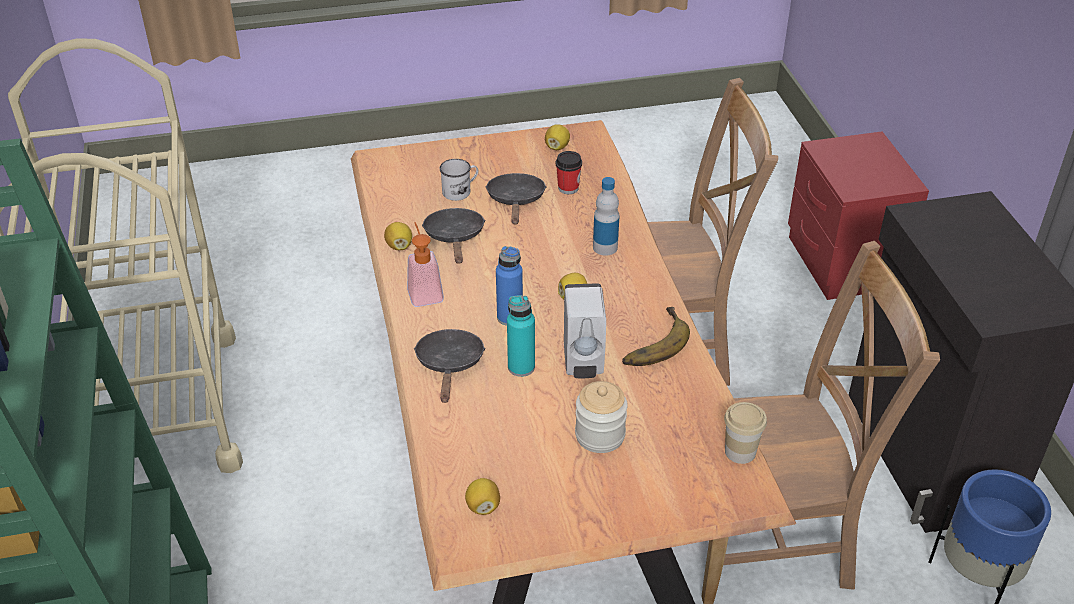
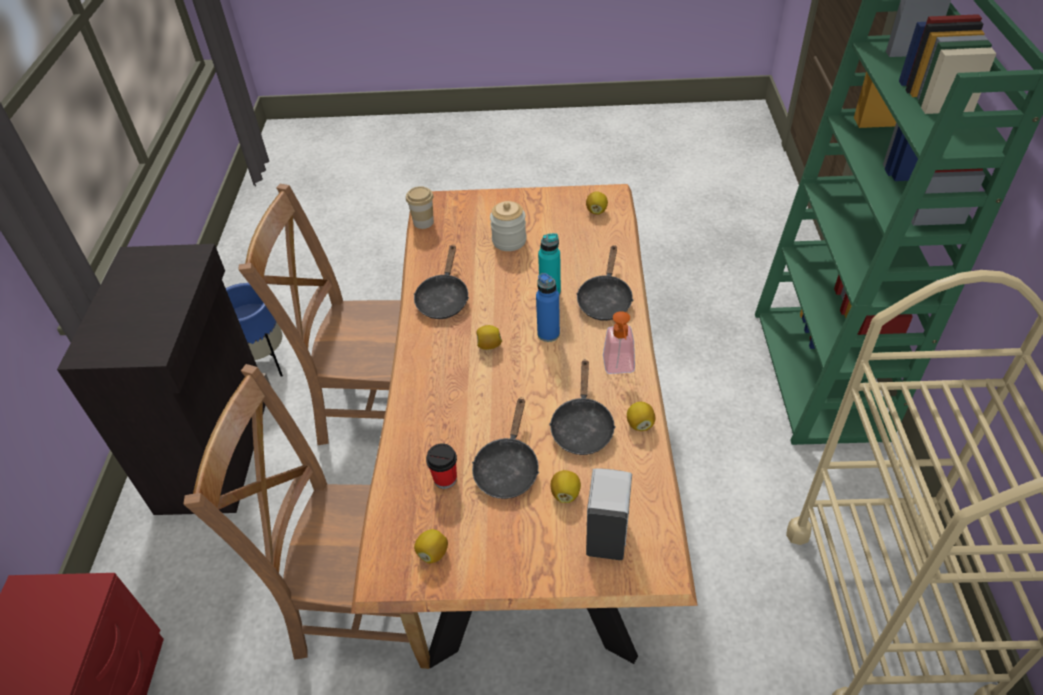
camera: 165 degrees left, 5 degrees up
white mug [439,159,478,201] -> lemon [551,470,581,503]
white soap dispenser [564,283,606,378] -> white soap dispenser moved to [586,468,632,560]
bottle [593,177,619,255] -> none
banana [622,307,690,366] -> black frying pan [414,244,469,319]

